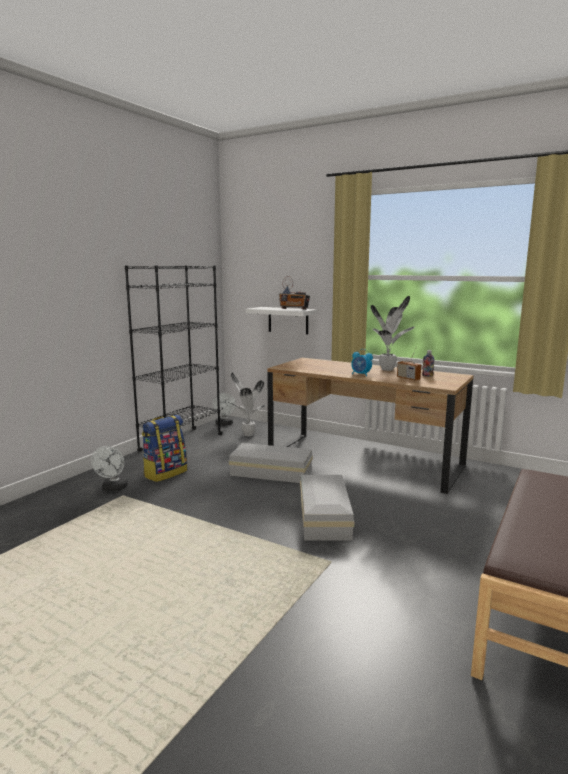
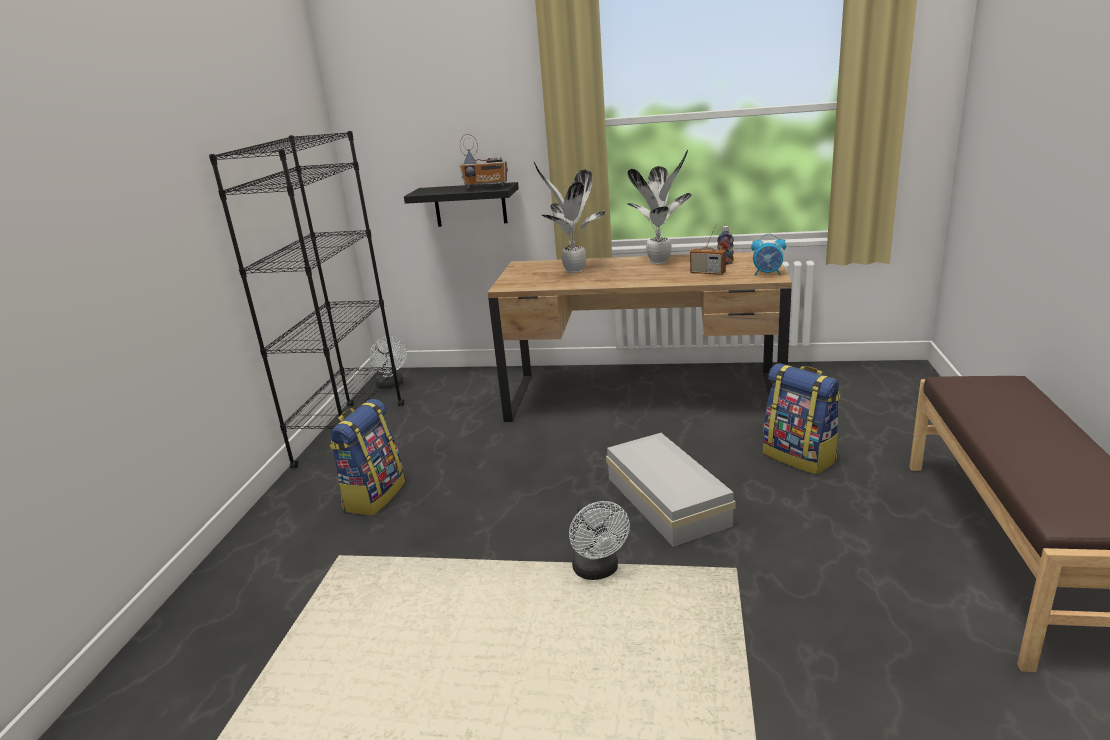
camera: 20 degrees left, 10 degrees up
white fan [91,446,128,491] -> white fan moved to [569,501,630,580]
potted plant [229,372,265,436] -> potted plant moved to [534,162,606,273]
white storage box [229,443,313,483] -> none
white shelf [246,307,317,335] -> black shelf [404,182,519,227]
alarm clock [351,349,373,376] -> alarm clock moved to [751,234,786,275]
none -> backpack [763,363,841,475]

